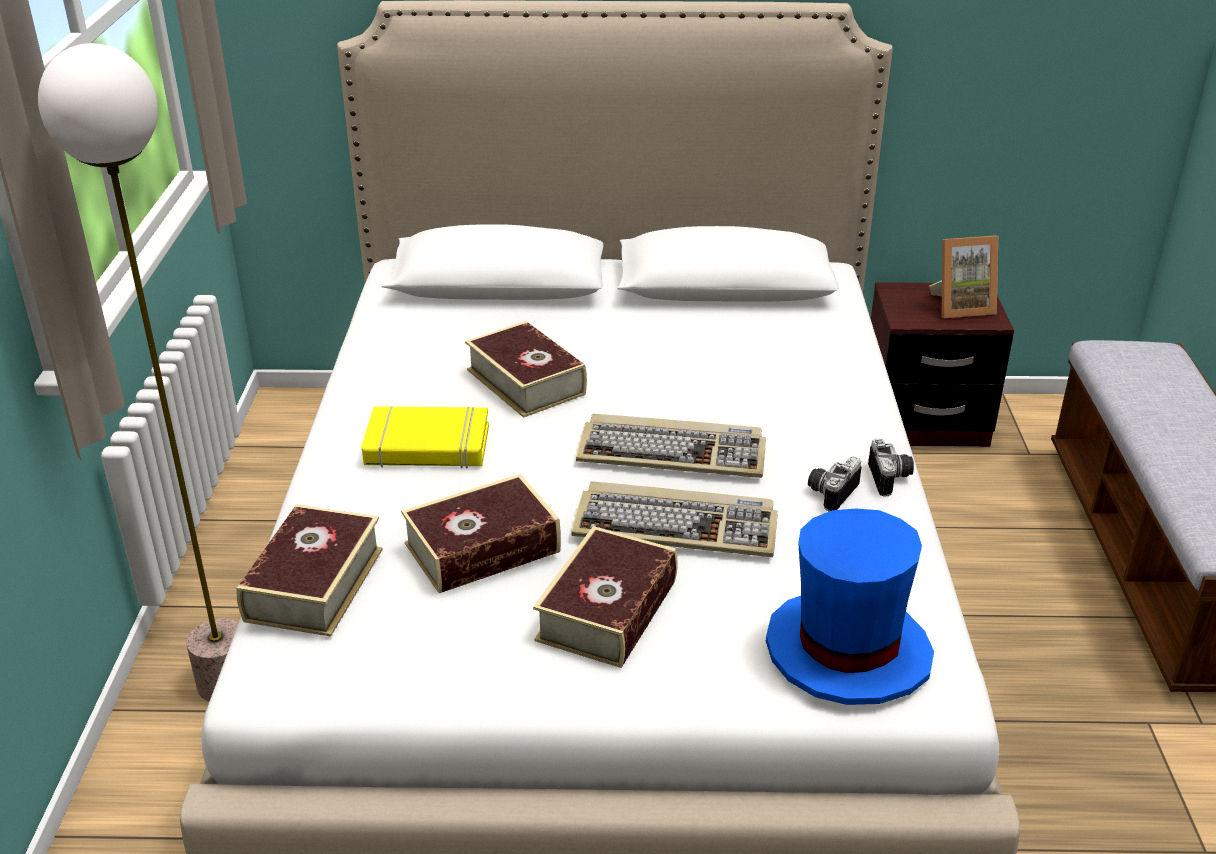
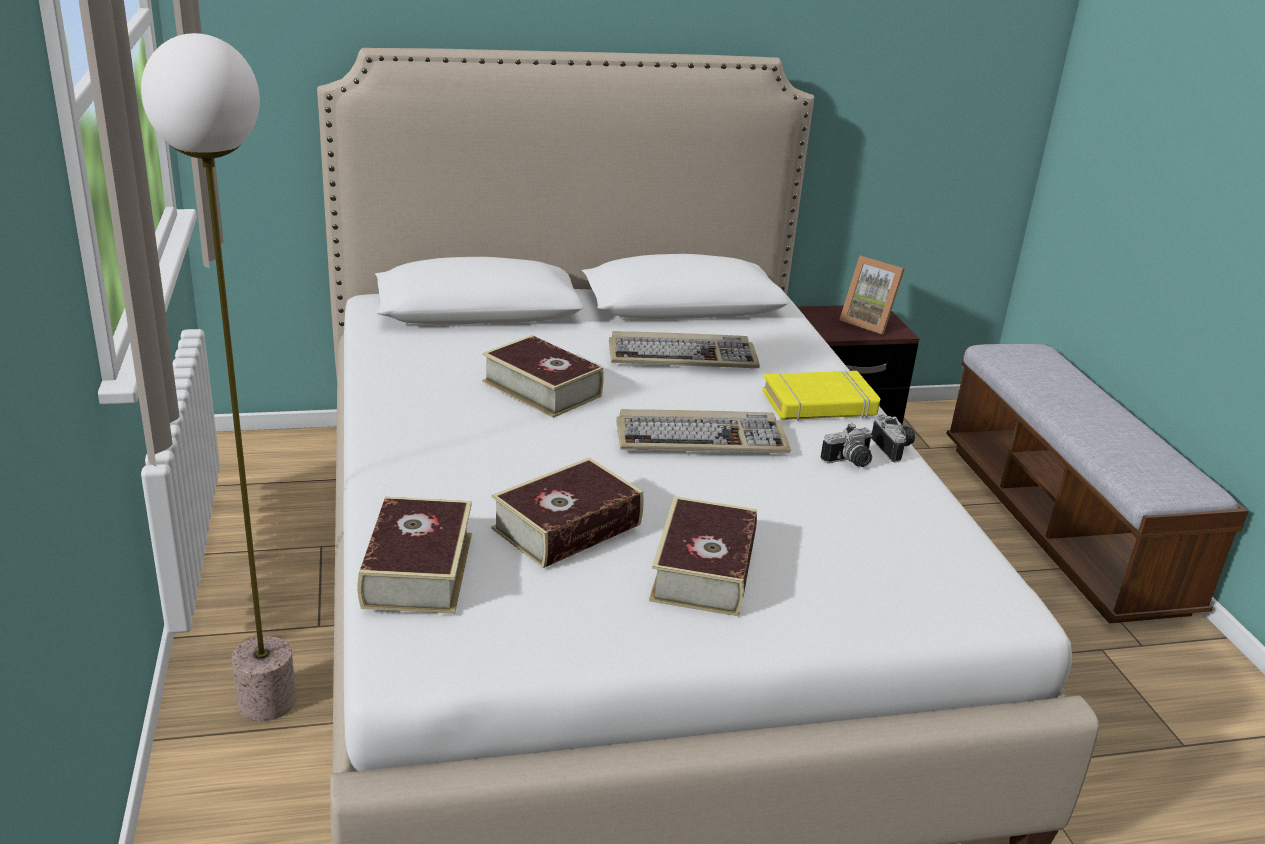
camera: 15 degrees left, 5 degrees down
yellow book [361,406,489,469] -> yellow book moved to [762,371,880,421]
keyboard [571,481,778,557] -> keyboard moved to [609,331,760,368]
blue hat [766,509,934,705] -> none
camera [808,457,862,511] -> camera turned 135 degrees counterclockwise [820,423,872,467]
picture frame [929,235,998,318] -> picture frame turned 60 degrees clockwise [839,255,905,334]

